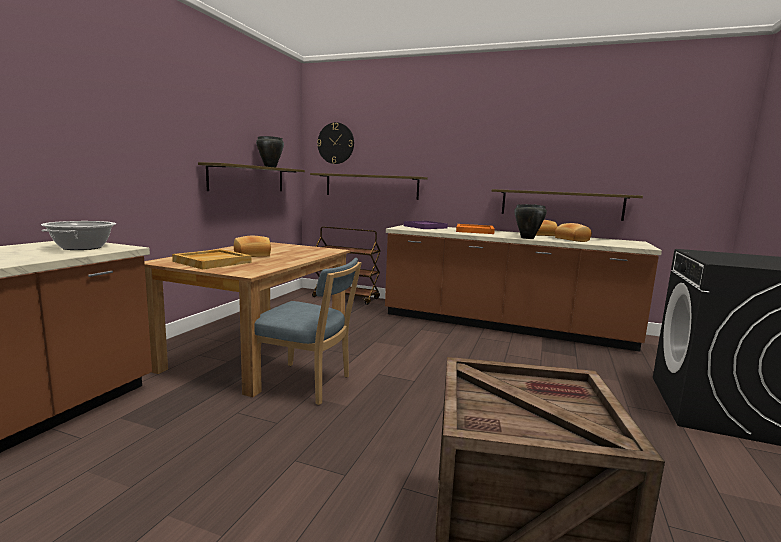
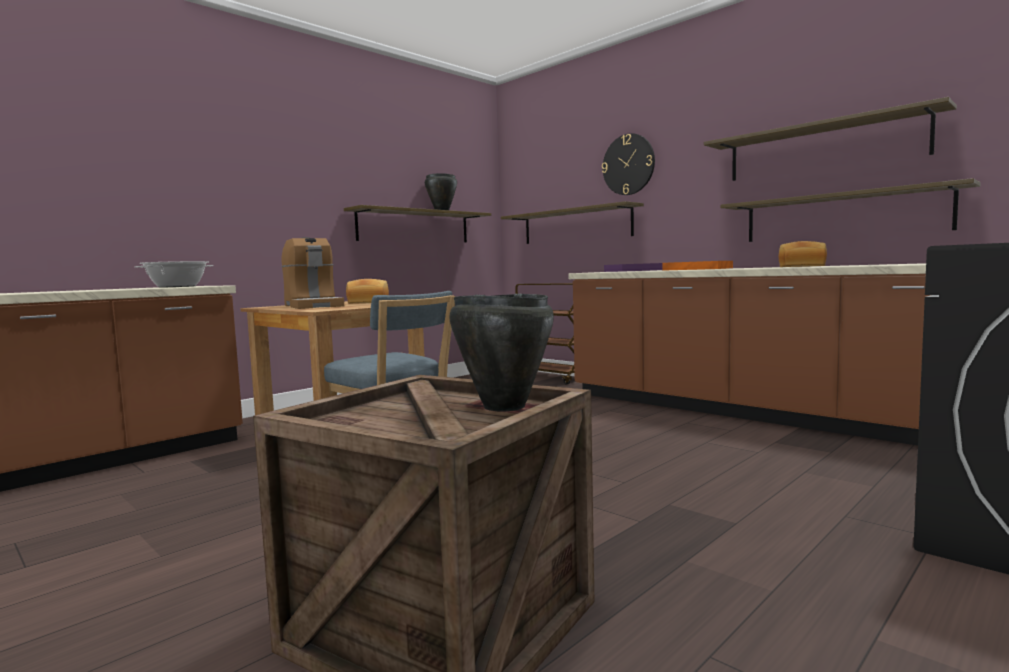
camera: 25 degrees right, 5 degrees down
beige tray [172,249,251,269] -> coffee machine [281,237,344,309]
wall clock [317,122,354,164] -> wall clock moved to [602,133,655,195]
black cooking pot [514,204,547,239] -> black cooking pot moved to [450,293,554,411]
bread [555,223,592,242] -> none
none -> shelf [704,97,957,181]

